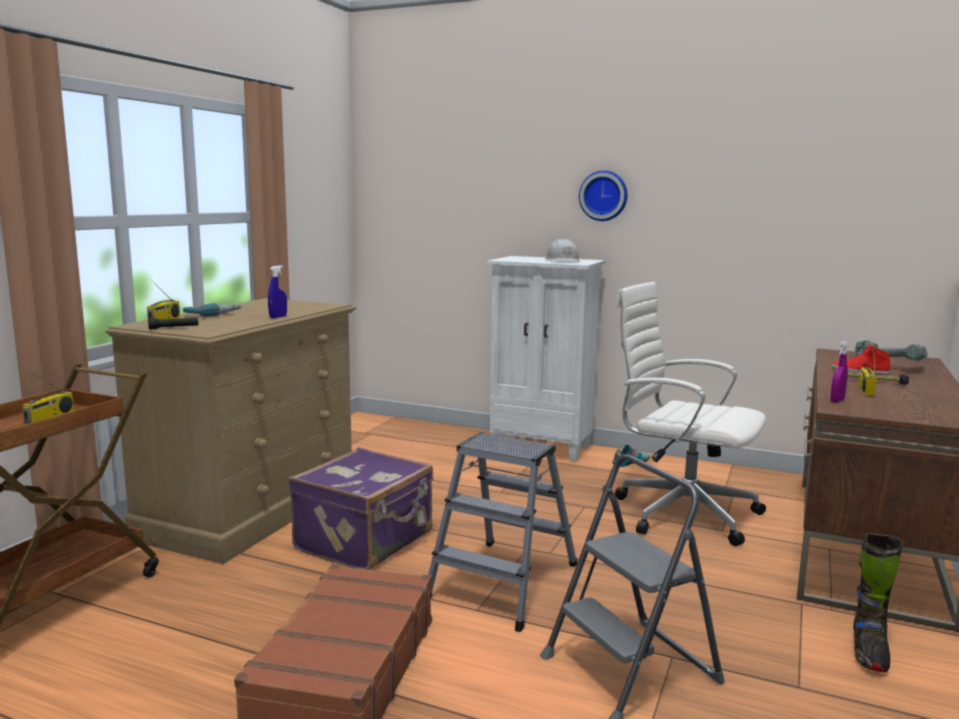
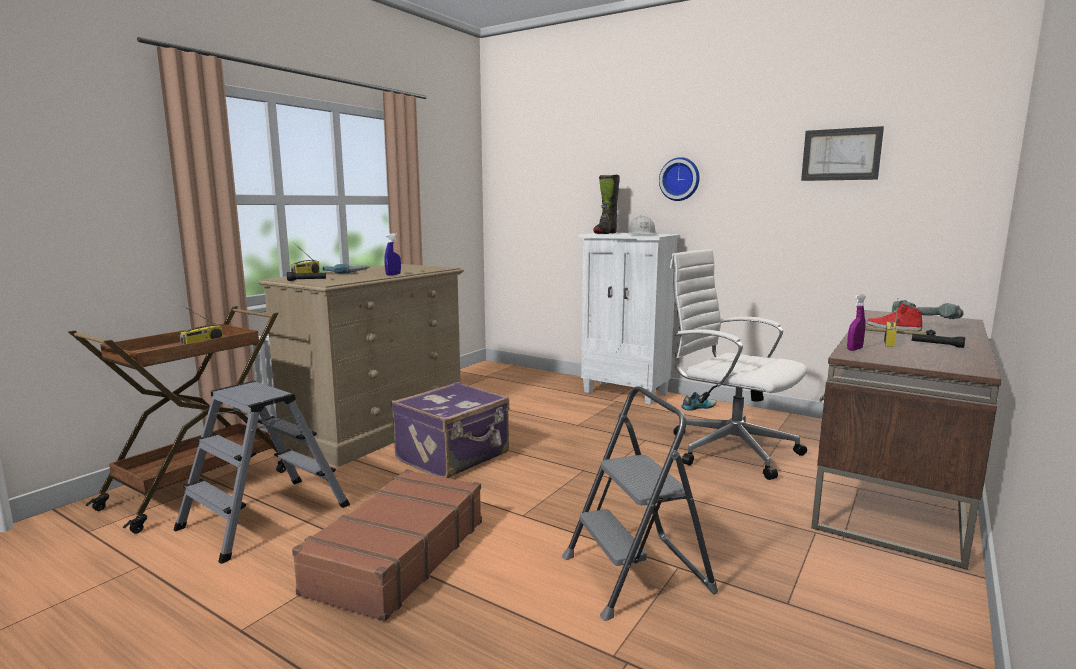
camera: 10 degrees right, 0 degrees up
grey step ladder [428,432,578,632] -> grey step ladder moved to [174,381,350,564]
black boot [853,533,903,672] -> black boot moved to [593,175,620,234]
none -> picture [801,126,884,181]
none -> black flashlight [912,334,965,348]

